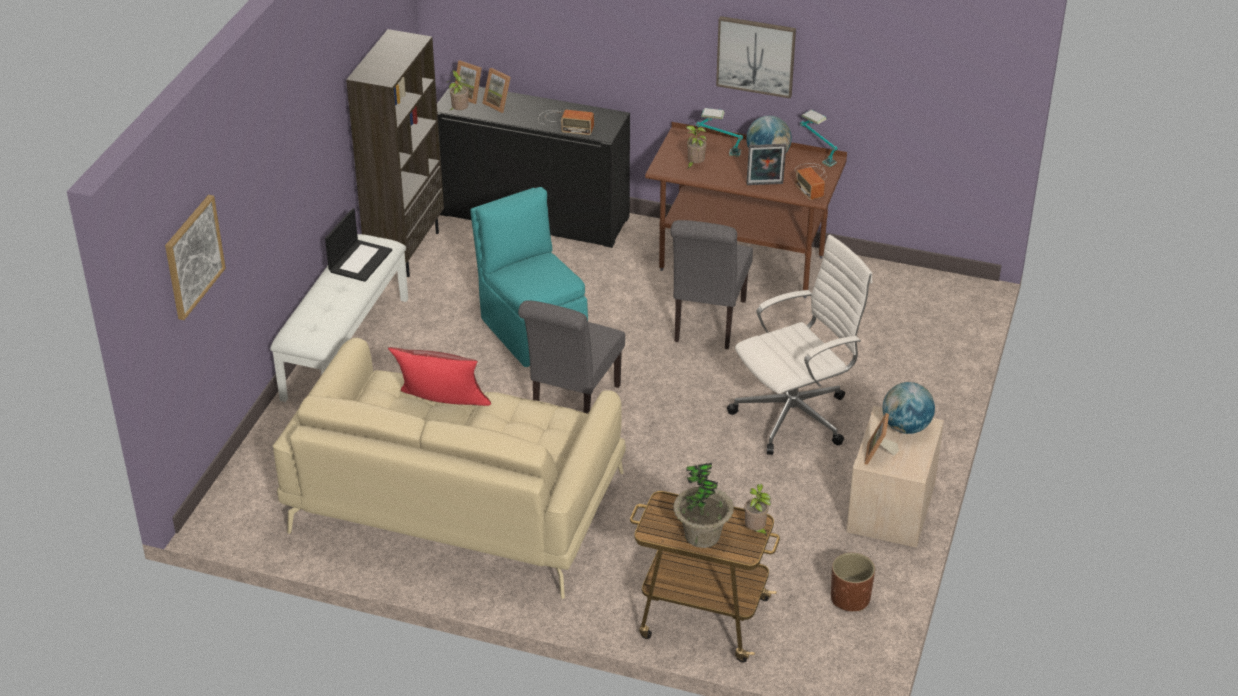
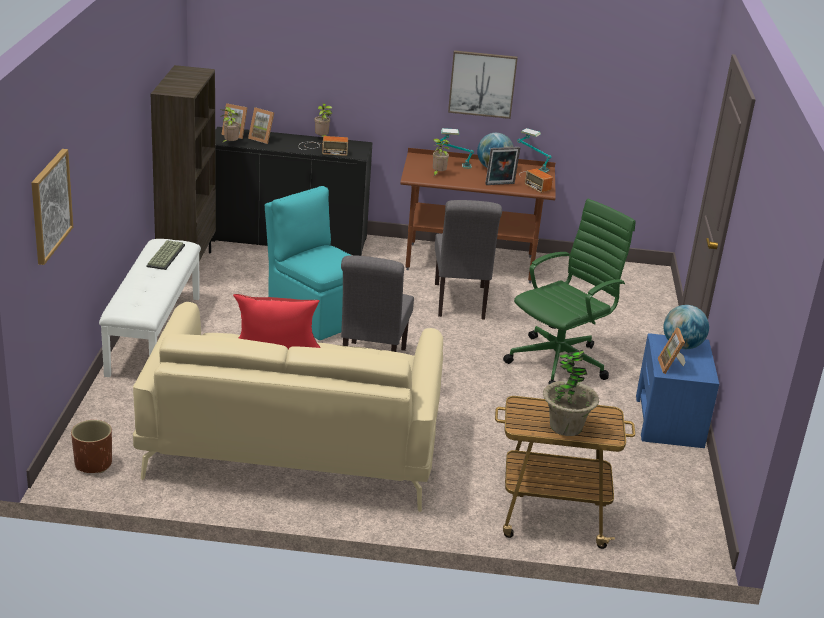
camera: 15 degrees left, 10 degrees down
laptop [325,208,392,282] -> keyboard [146,240,185,270]
white office chair [727,235,873,455] -> green office chair [503,199,636,384]
potted plant [744,484,771,536] -> potted plant moved to [315,103,332,137]
brown planter [831,553,875,612] -> brown planter moved to [71,420,112,473]
beige nightstand [846,406,944,548] -> blue nightstand [636,333,719,448]

